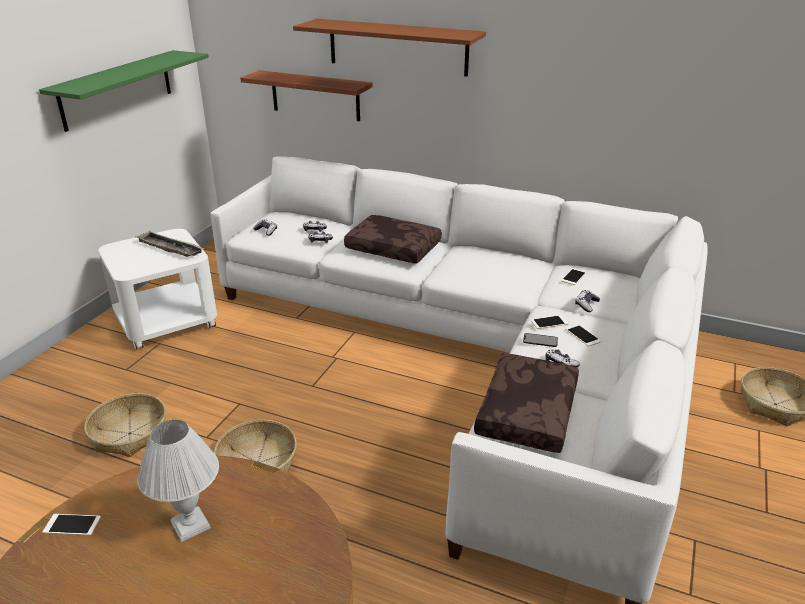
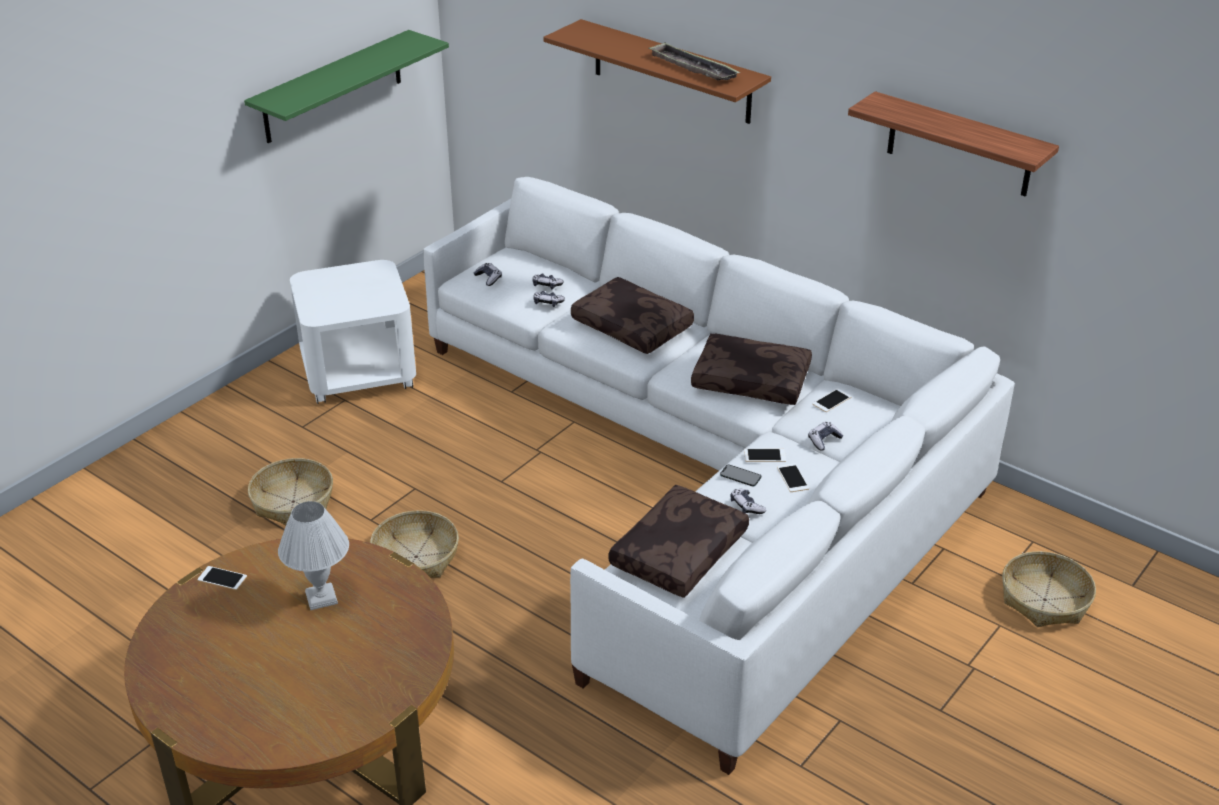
camera: 15 degrees right, 5 degrees up
tray [135,231,204,257] -> tray moved to [648,42,740,80]
shelf [240,70,373,121] -> shelf moved to [848,91,1059,197]
none -> brown pillow [691,333,812,405]

